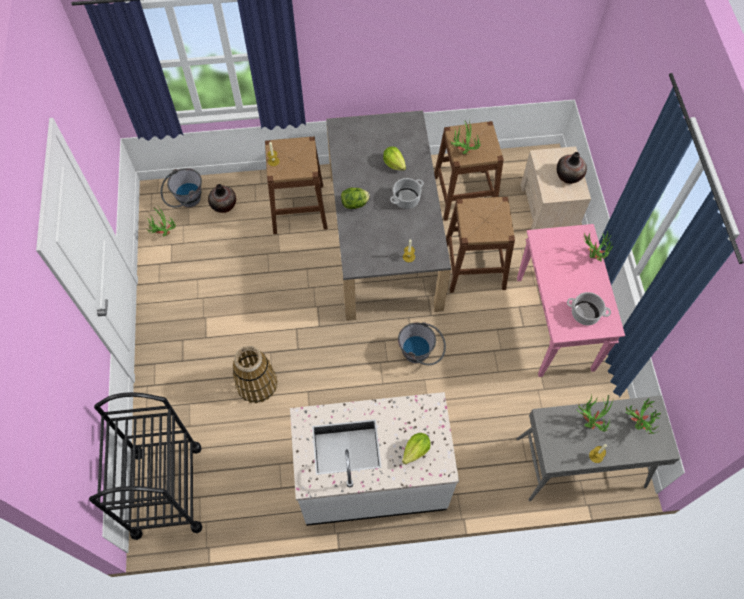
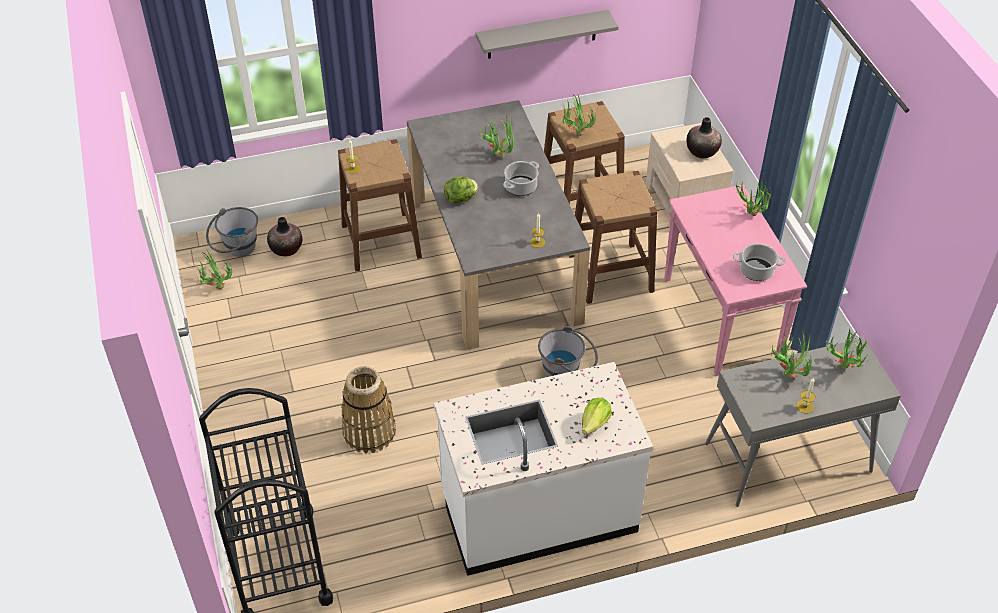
camera: 10 degrees left, 15 degrees down
lettuce [383,147,406,171] -> potted plant [479,115,514,158]
none -> grey shelf [476,10,619,59]

